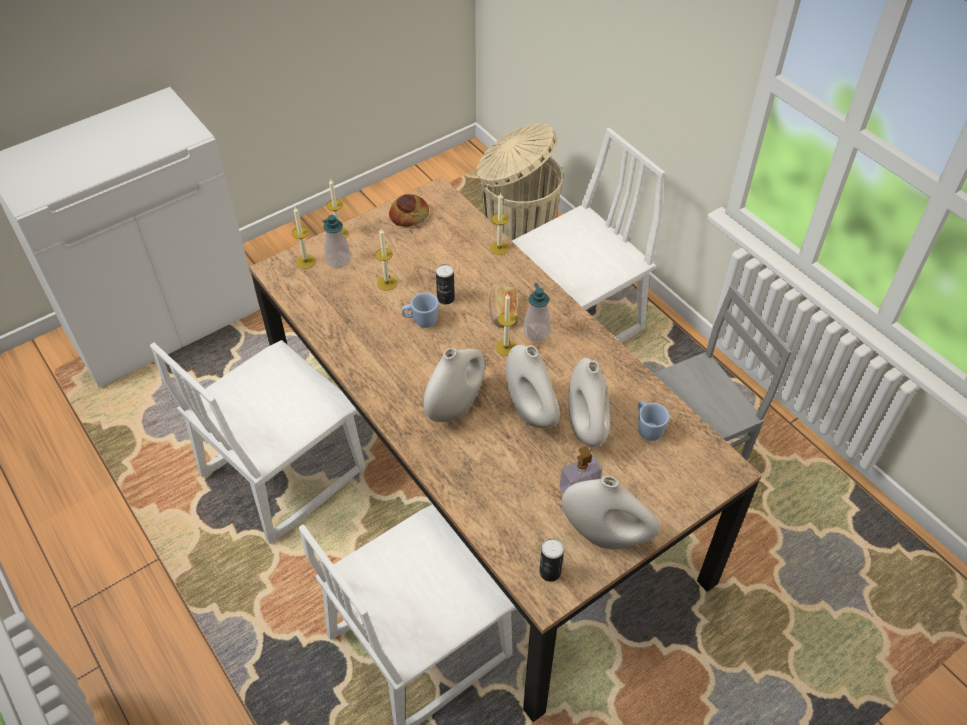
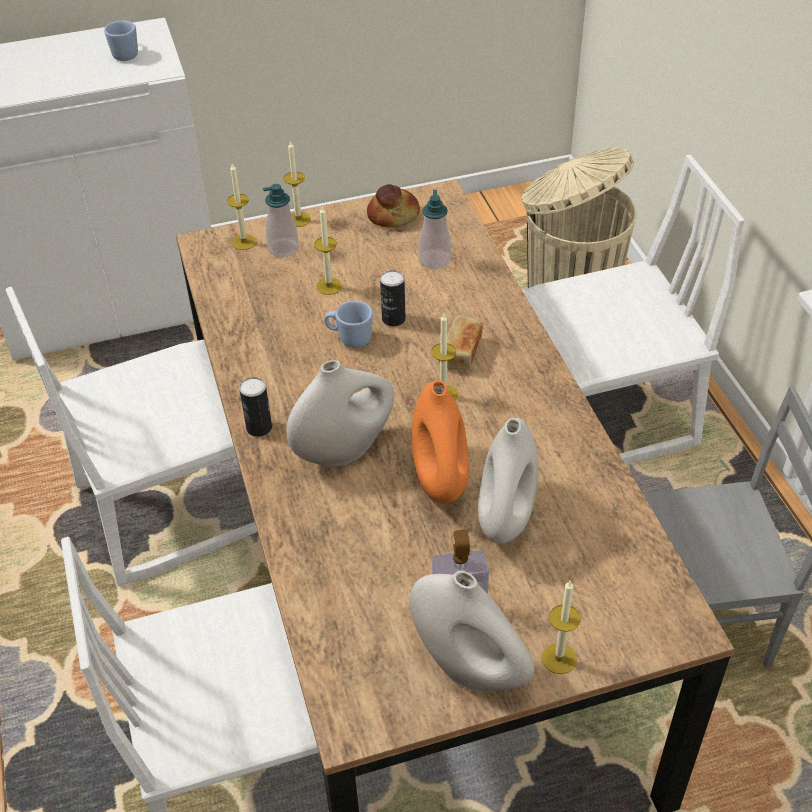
camera: 20 degrees right, 5 degrees down
candle [490,192,509,255] -> candle moved to [542,581,581,674]
white vase [506,345,560,428] -> orange vase [412,380,469,503]
soap dispenser [524,283,551,342] -> soap dispenser moved to [419,190,451,269]
can [539,538,564,582] -> can moved to [239,377,272,437]
blue mug [638,401,670,441] -> blue mug moved to [104,21,138,61]

